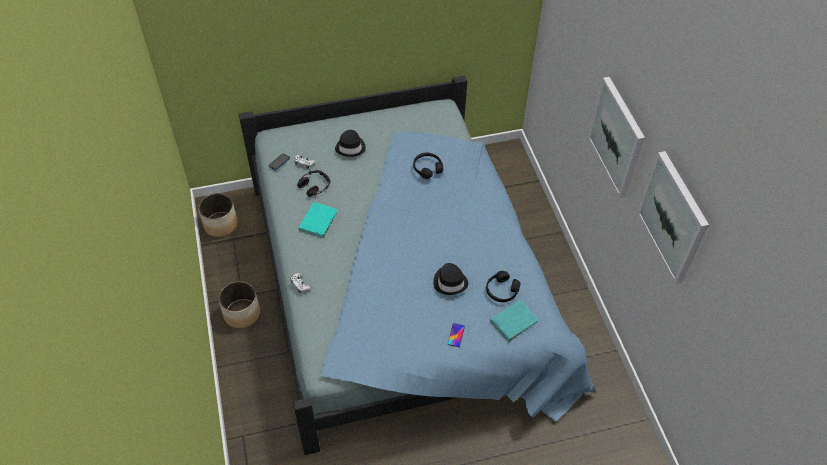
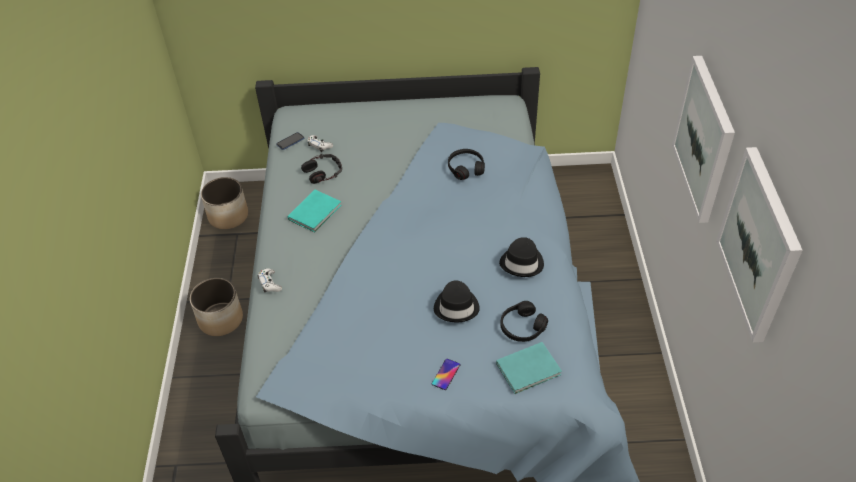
camera: 15 degrees right, 5 degrees down
black hat [335,130,366,157] -> black hat moved to [499,237,544,277]

